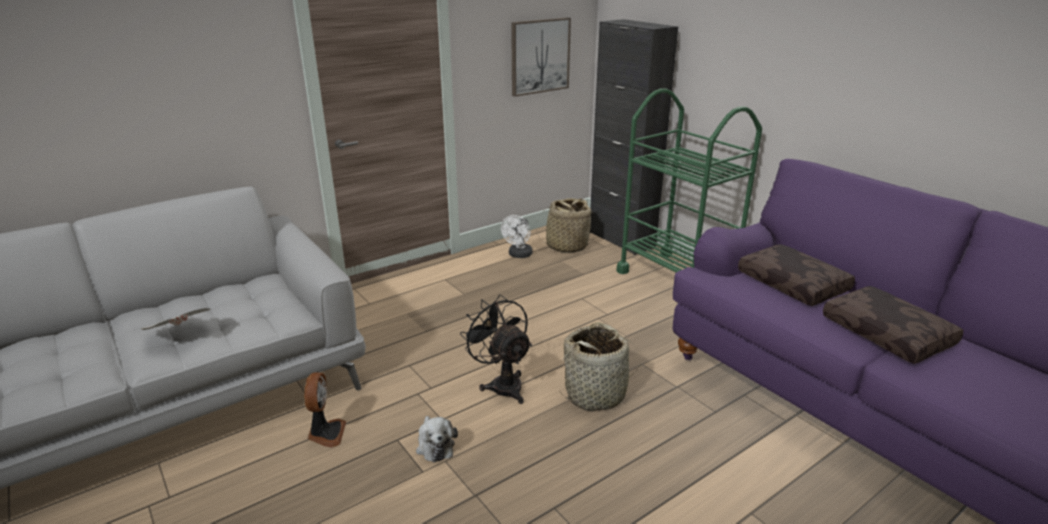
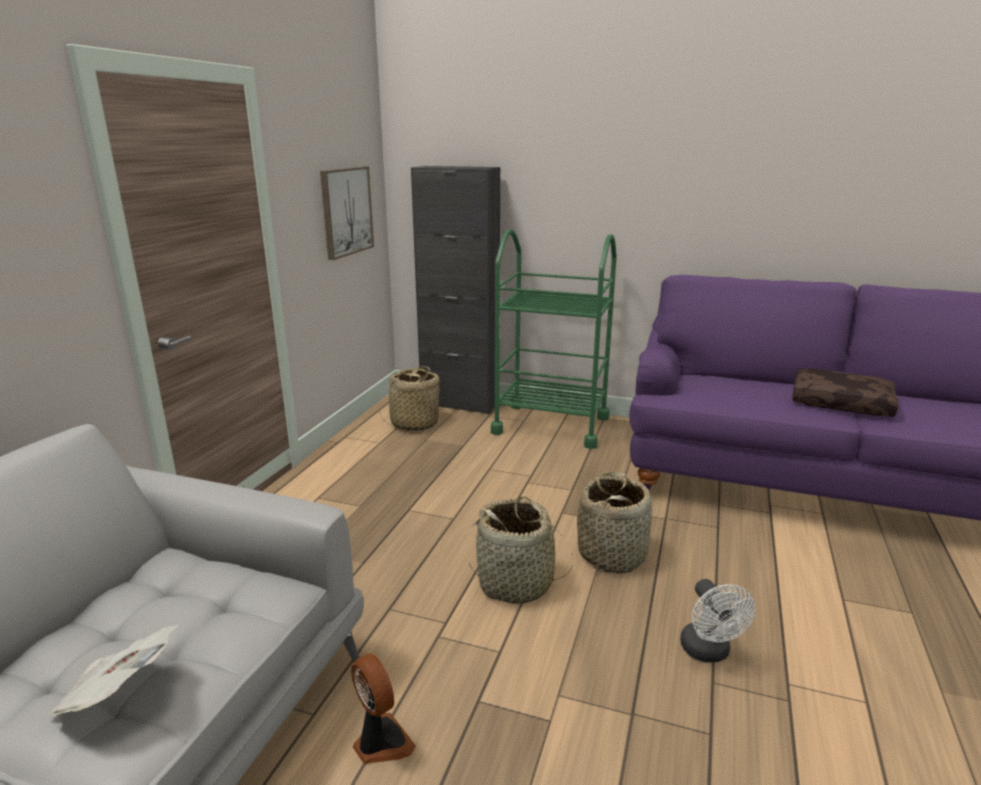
camera: 35 degrees left, 5 degrees down
plush toy [416,416,458,462] -> none
black fan [460,294,532,404] -> basket [468,496,573,604]
white fan [501,215,532,258] -> white fan moved to [680,579,755,663]
brown pillow [738,244,855,306] -> none

